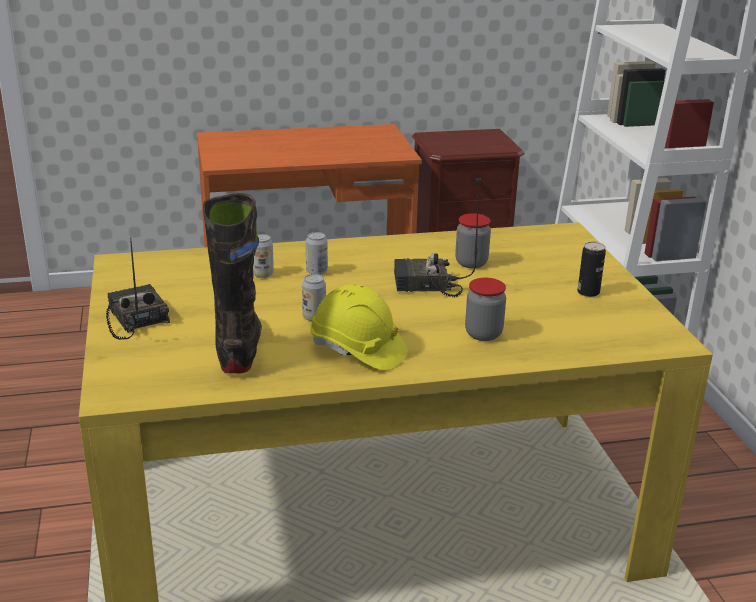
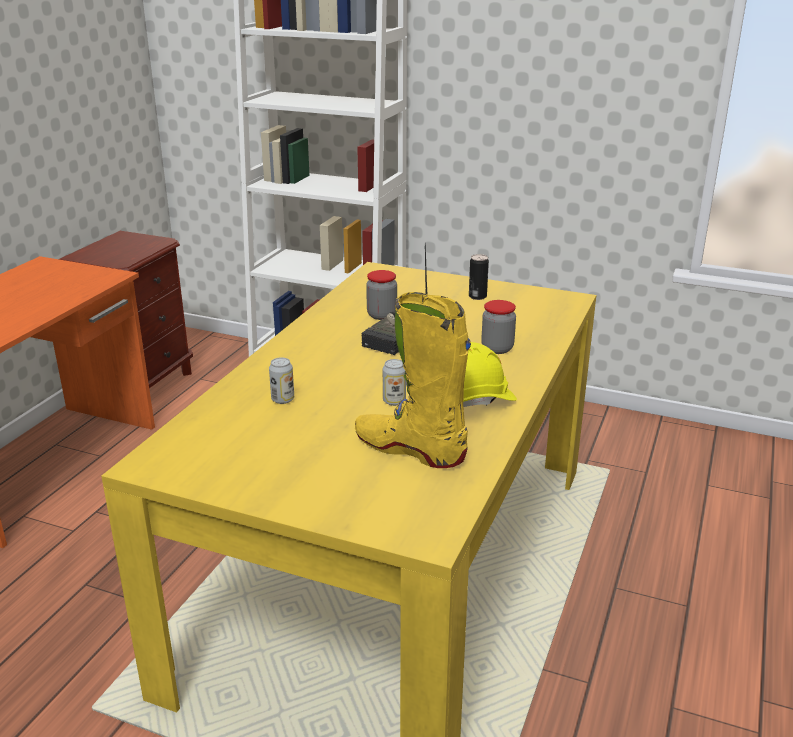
camera: 55 degrees left, 0 degrees up
radio [106,238,170,340] -> none
black boot [203,193,262,373] -> yellow boot [355,292,471,468]
can [306,232,328,275] -> none

